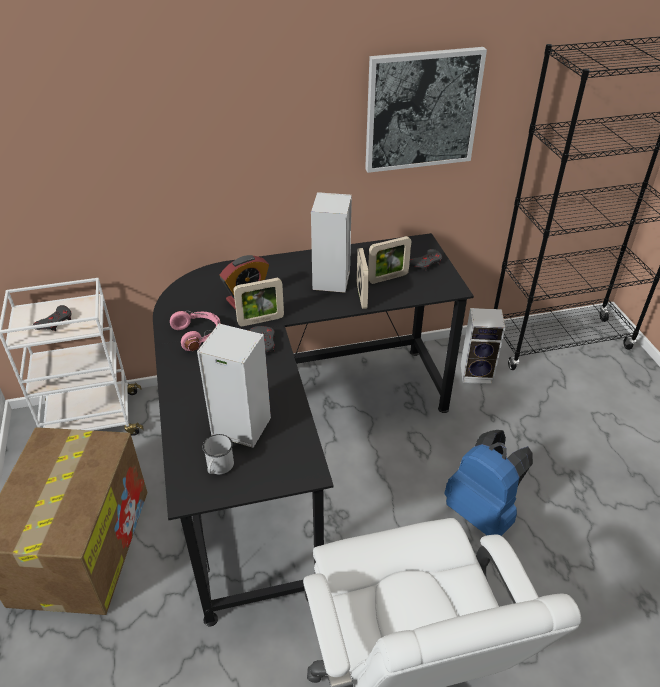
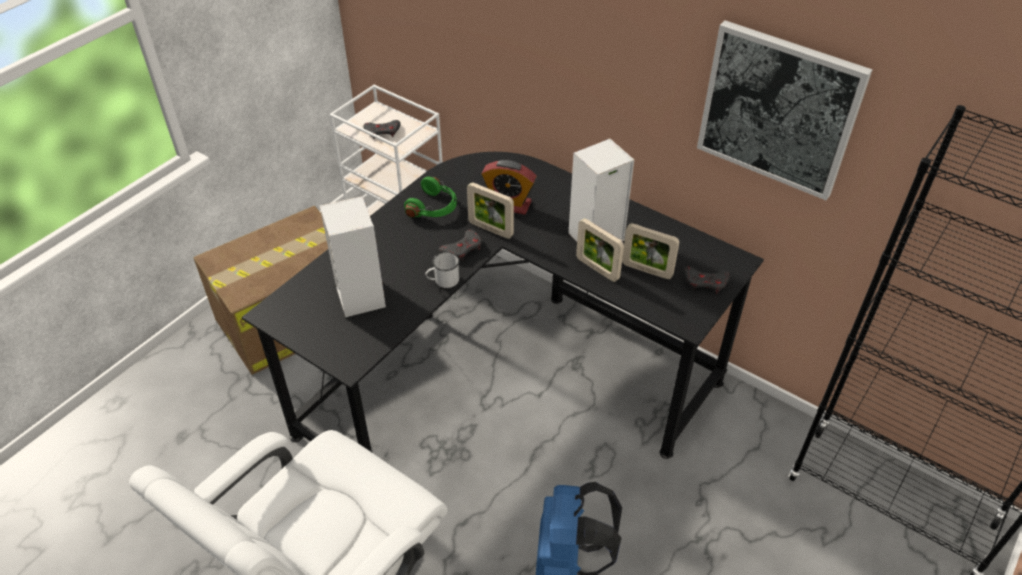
camera: 50 degrees right, 5 degrees up
pink headphones [170,311,220,351] -> green headphones [404,177,457,218]
white mug [203,434,234,474] -> white mug moved to [425,252,459,288]
picture frame [357,248,369,309] -> picture frame turned 90 degrees clockwise [576,218,624,282]
speaker [461,308,505,384] -> none

